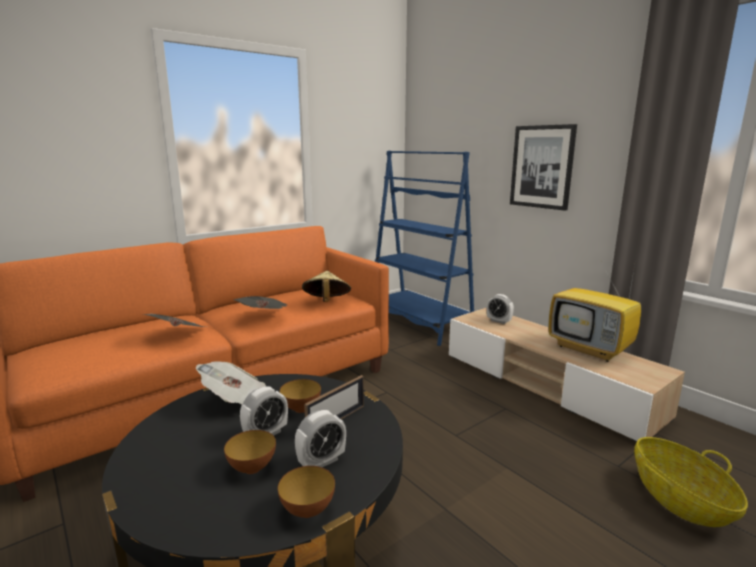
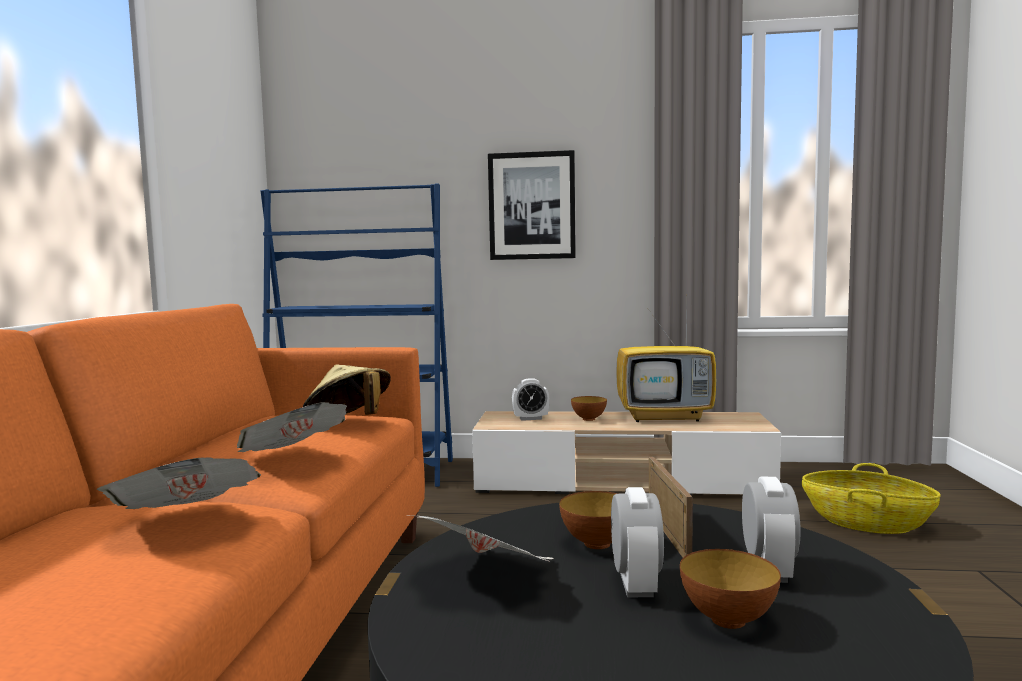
camera: 45 degrees left, 10 degrees down
bowl [278,466,335,518] -> bowl moved to [571,396,607,421]

